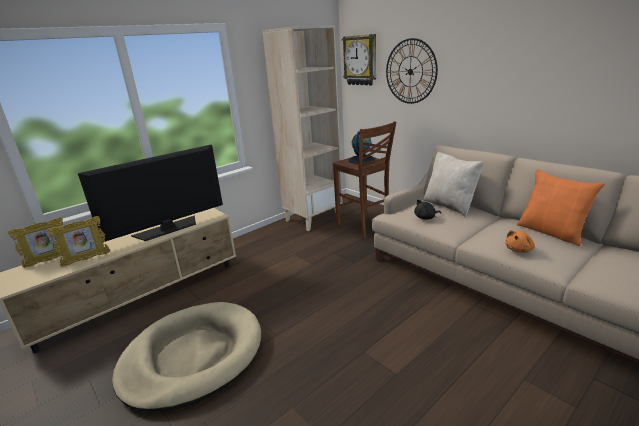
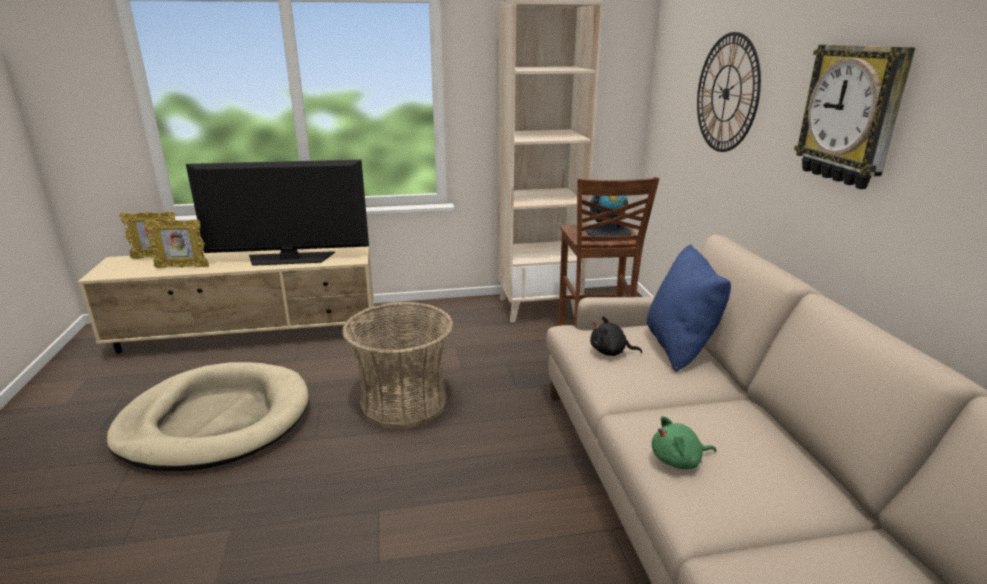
camera: 30 degrees right, 0 degrees up
wall clock [342,34,376,86] -> wall clock moved to [794,45,915,189]
beige pillow [423,151,483,216] -> blue pillow [647,244,731,372]
orange plush toy [505,230,535,253] -> green plush toy [652,416,716,469]
orange pillow [517,169,605,246] -> none
none -> basket [342,302,454,429]

